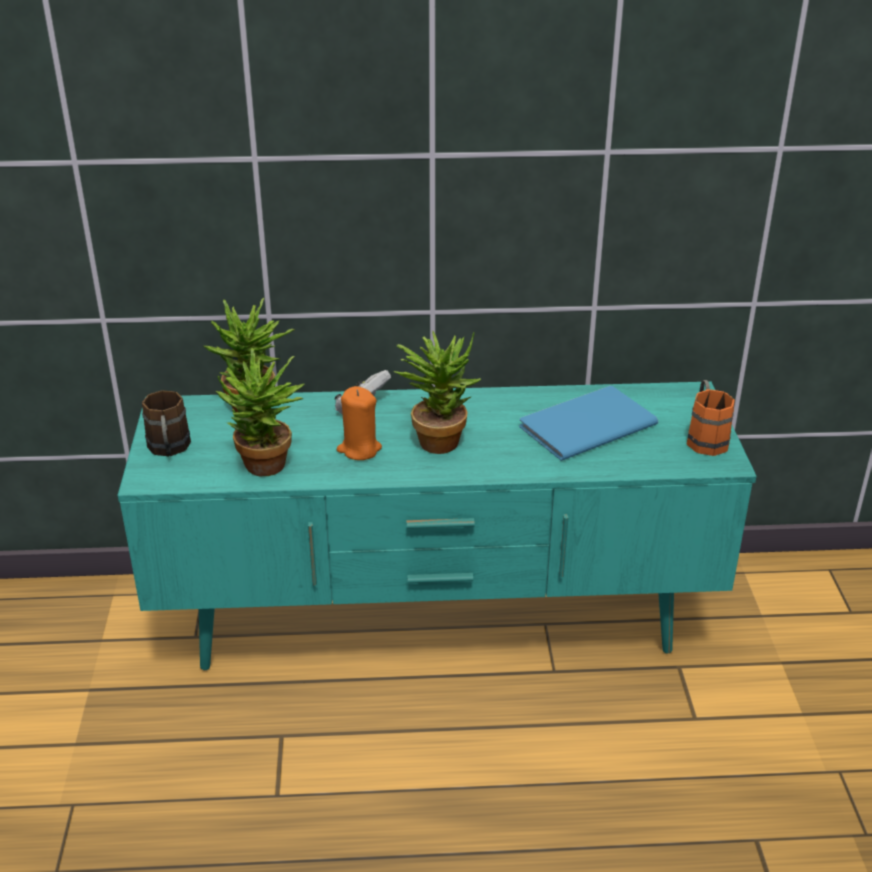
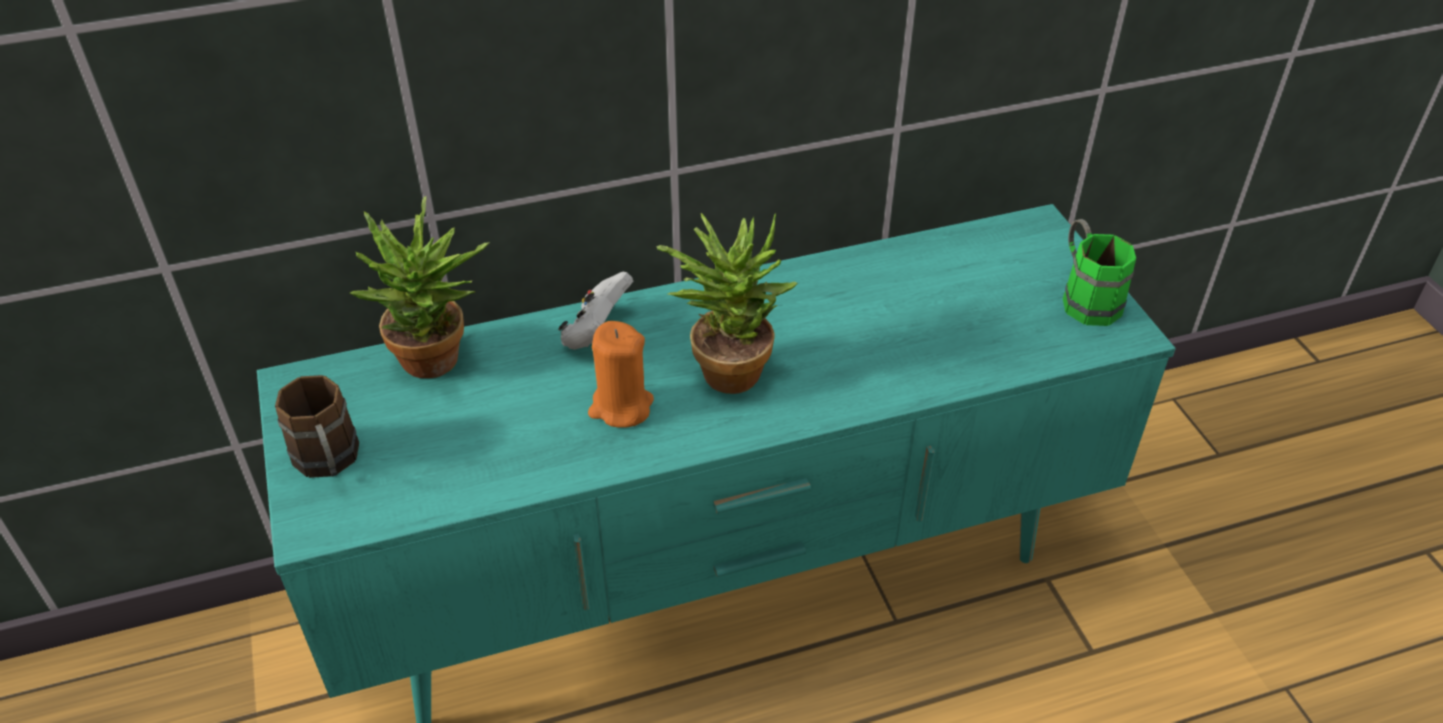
camera: 15 degrees left, 10 degrees up
potted plant [216,348,304,476] -> none
blue book [519,386,658,461] -> none
orange mug [687,380,735,456] -> green mug [1063,219,1136,326]

